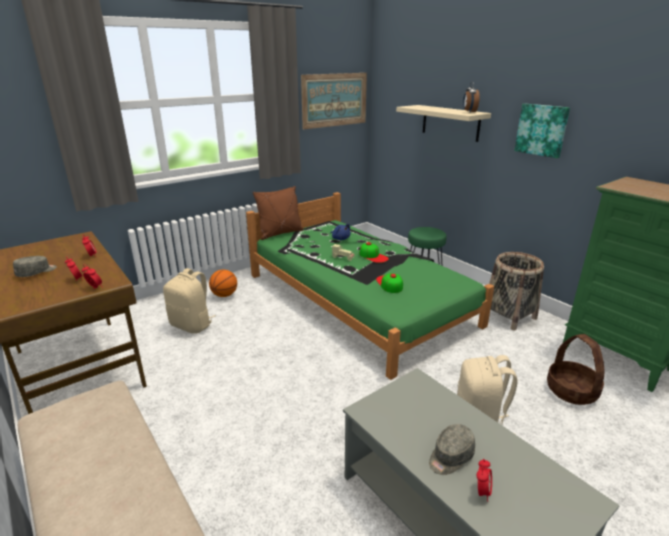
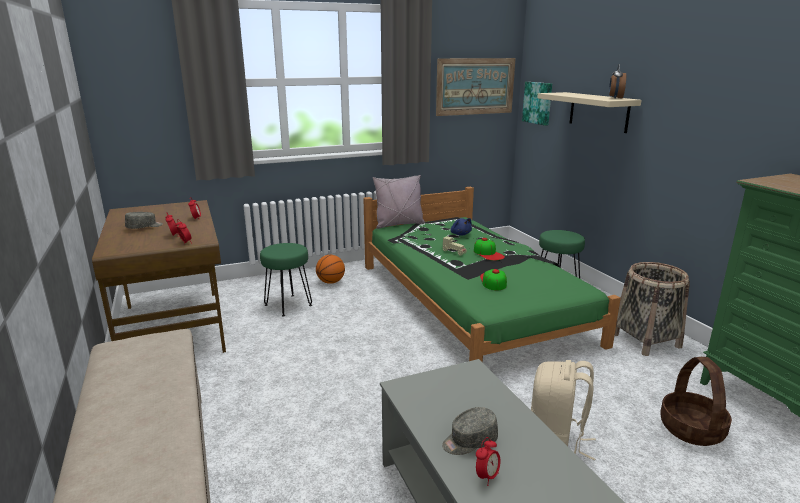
camera: 15 degrees right, 5 degrees down
beige backpack [163,268,215,334] -> green stool [260,243,312,317]
brown pillow [253,186,304,240] -> purple pillow [373,175,425,229]
picture [514,104,570,158] -> picture moved to [522,82,552,126]

